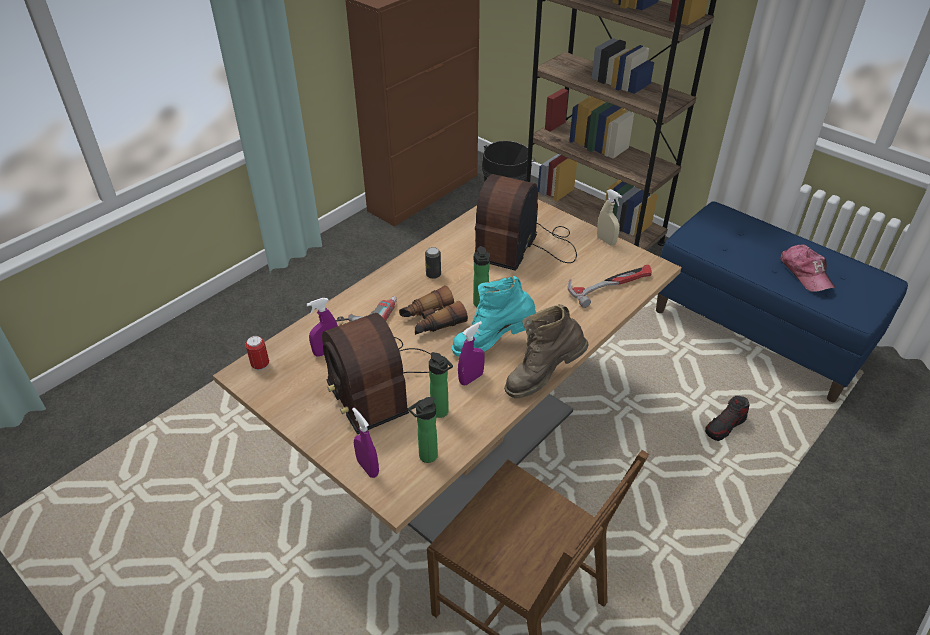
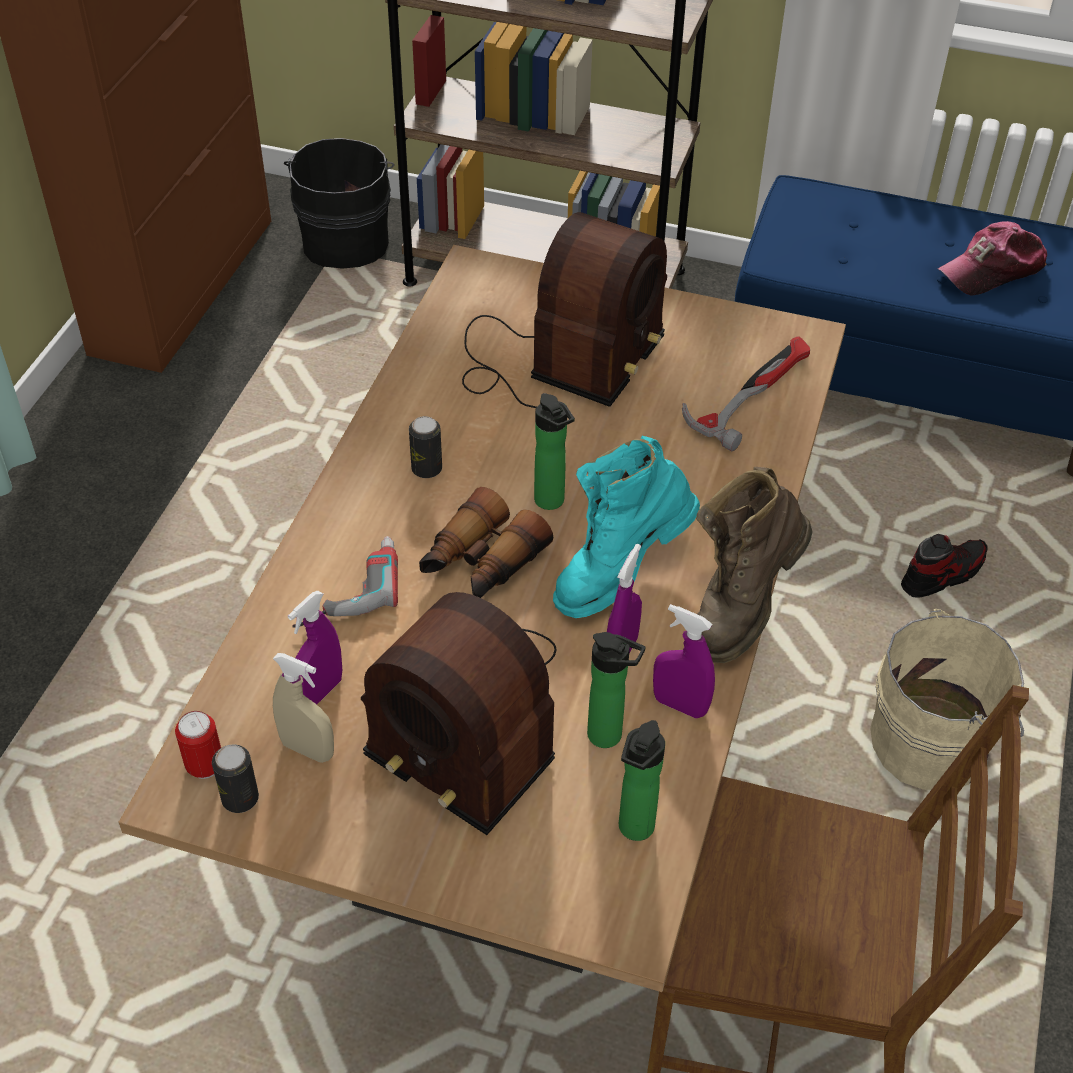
camera: 25 degrees left, 5 degrees up
purple spray bottle [352,408,379,478] -> purple spray bottle moved to [653,604,715,718]
radio [473,174,577,271] -> radio turned 150 degrees counterclockwise [462,212,667,408]
beige spray bottle [597,189,622,246] -> beige spray bottle moved to [273,653,334,763]
shoe [705,396,749,441] -> shoe turned 150 degrees counterclockwise [901,534,988,598]
cap [780,244,835,292] -> cap turned 105 degrees clockwise [937,221,1047,295]
none -> can [212,745,259,813]
none -> beige bucket [870,609,1024,790]

